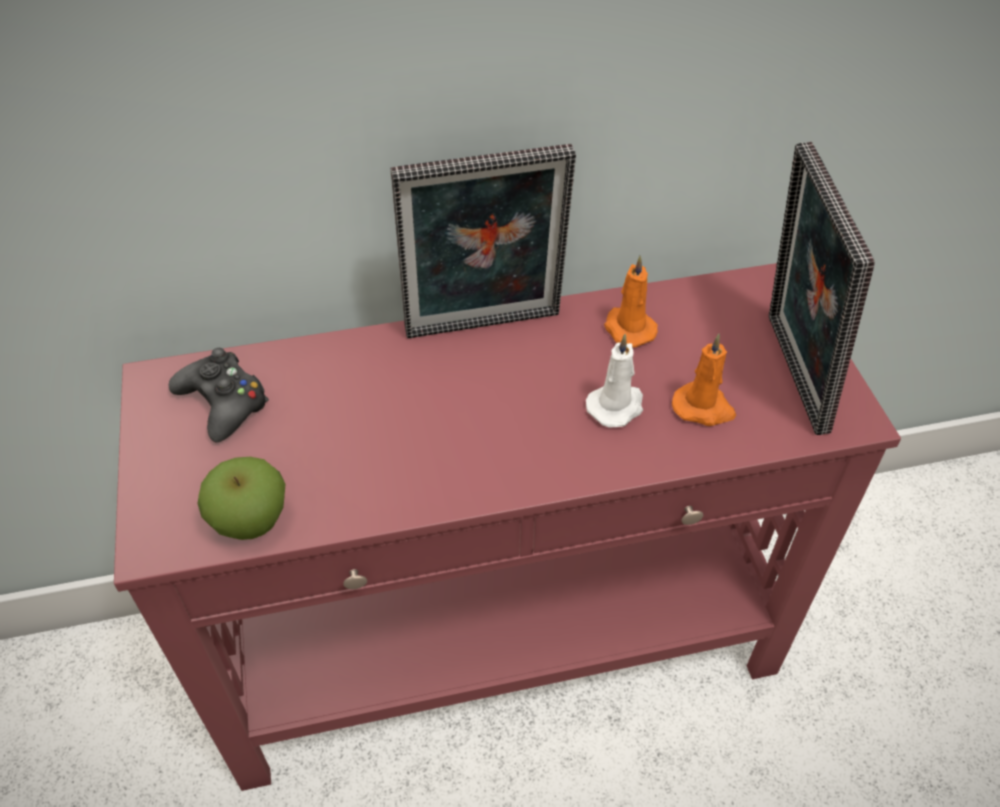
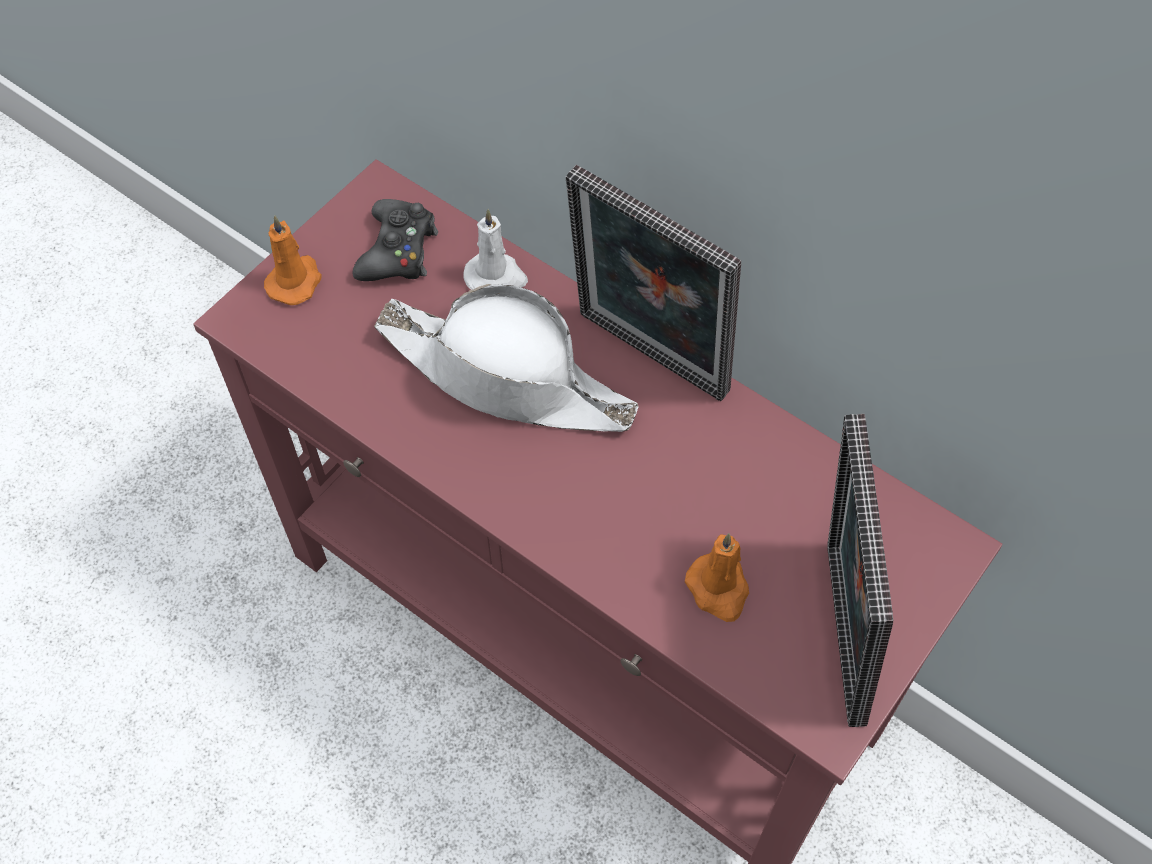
camera: 50 degrees right, 10 degrees up
apple [197,457,286,540] -> none
white candle [586,334,643,428] -> white candle moved to [463,209,528,290]
orange candle [604,255,658,348] -> orange candle moved to [264,215,322,305]
picture frame [769,142,875,435] -> picture frame turned 45 degrees counterclockwise [827,414,893,727]
none -> white hat [374,284,639,432]

